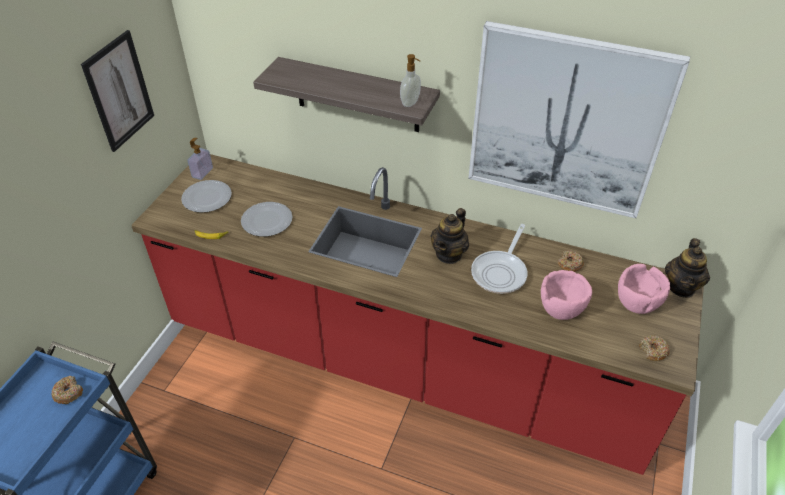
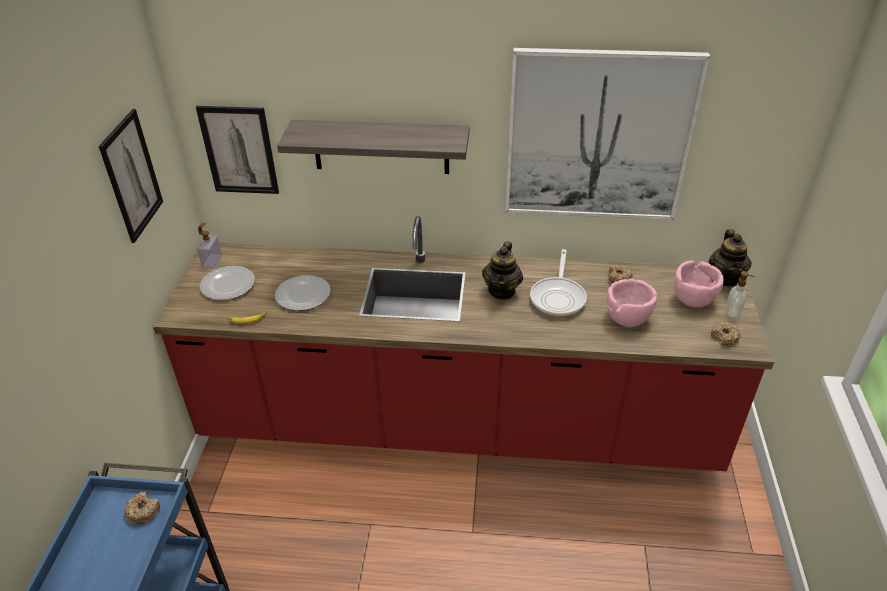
camera: 15 degrees left, 5 degrees down
soap dispenser [400,54,421,107] -> soap dispenser moved to [727,271,755,318]
none -> picture [196,106,279,194]

